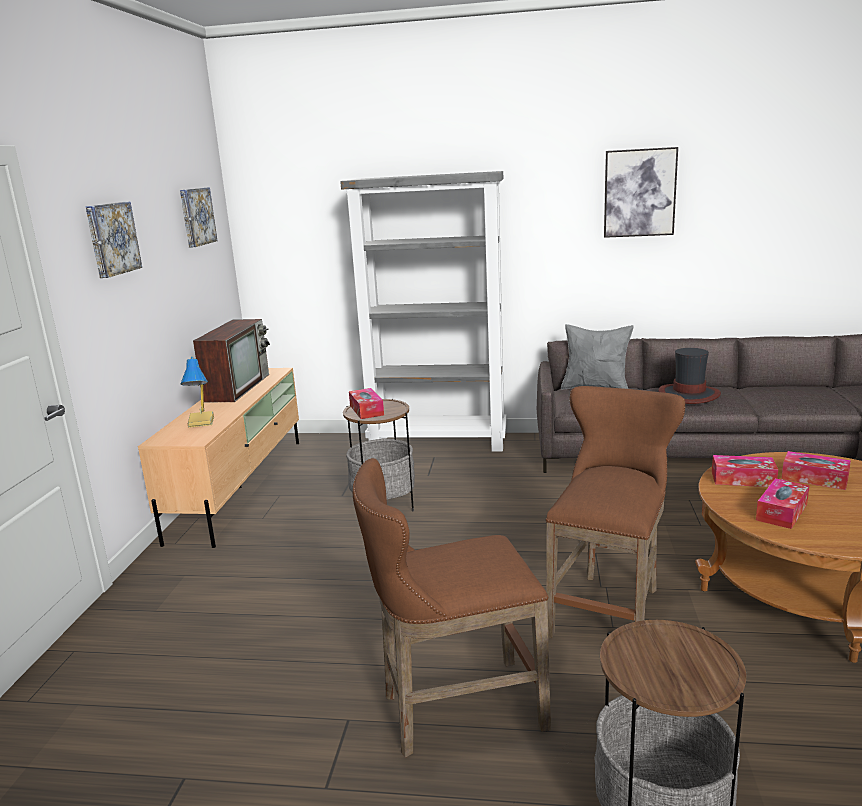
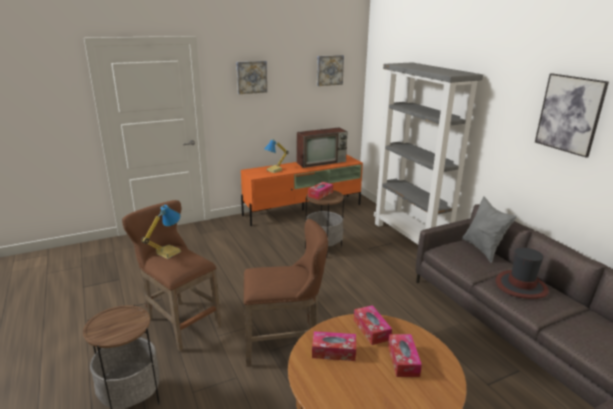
camera: 55 degrees right, 5 degrees up
beige tv stand [138,368,299,548] -> orange tv stand [241,155,363,226]
none -> table lamp [141,205,181,259]

